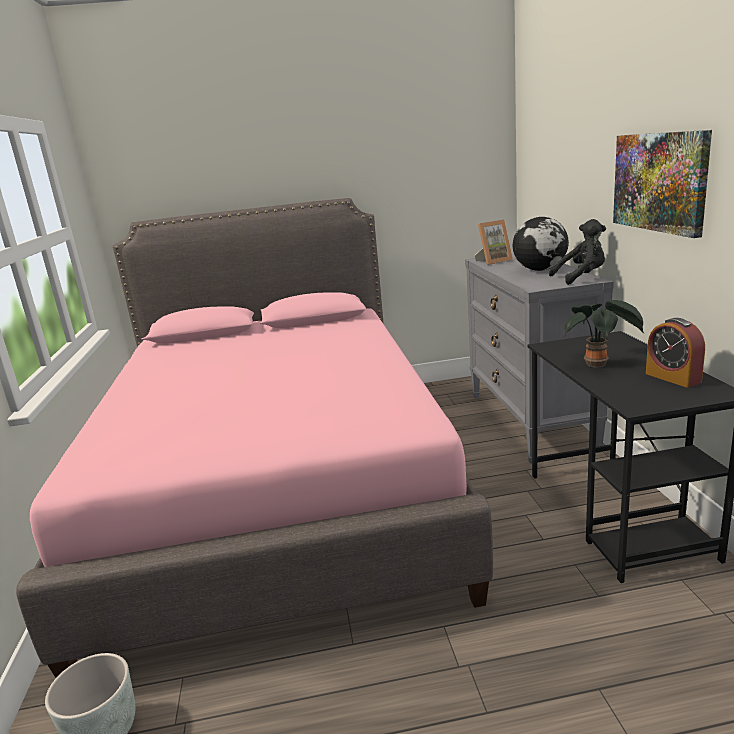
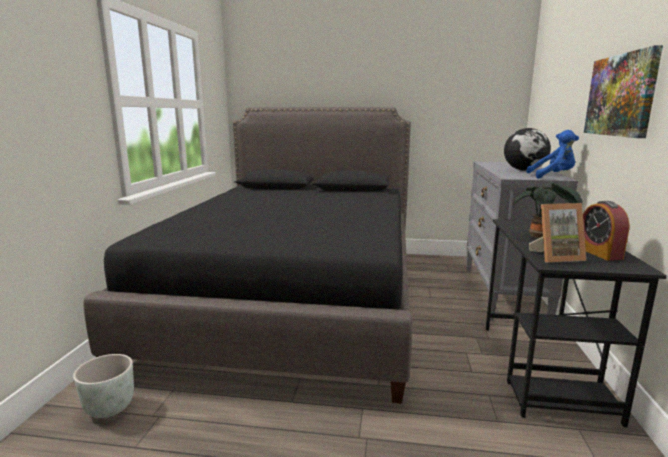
camera: 15 degrees right, 5 degrees down
pink bed [16,198,493,678] -> black bed [83,107,412,404]
picture frame [474,219,513,265] -> picture frame moved to [529,203,586,262]
black plush toy [549,219,606,285] -> blue plush toy [526,130,579,179]

